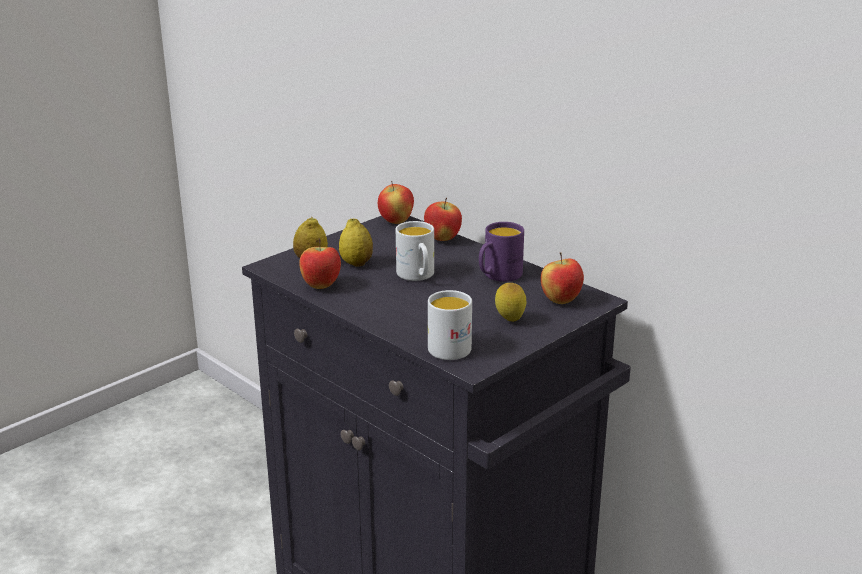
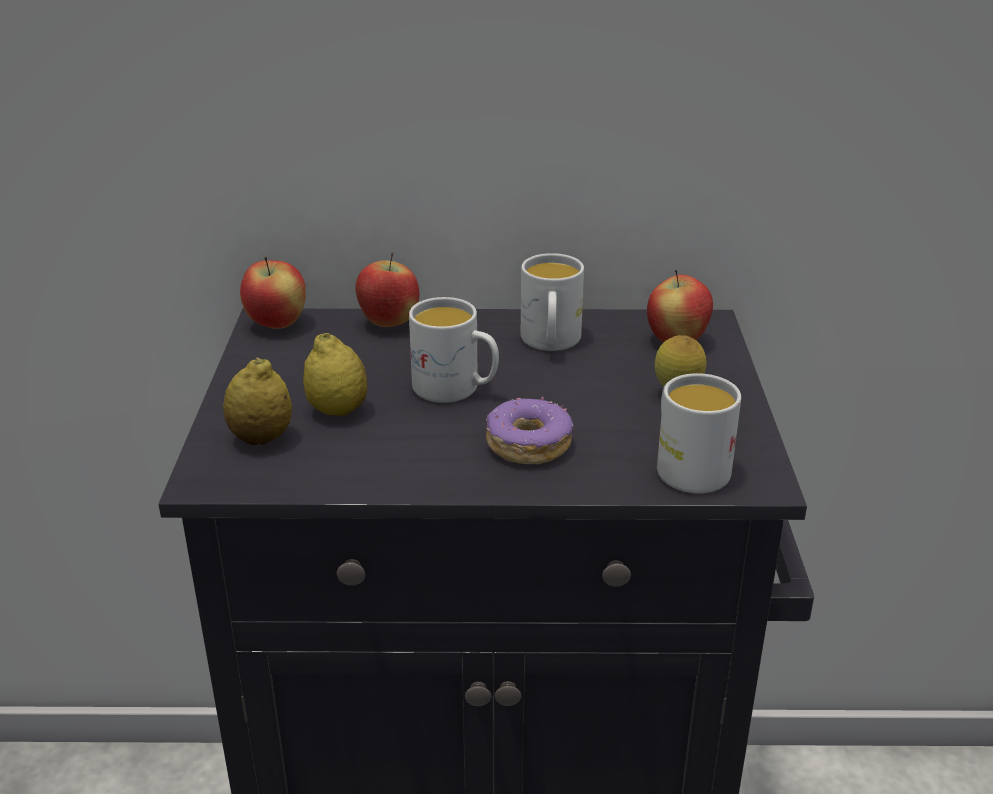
camera: 45 degrees left, 5 degrees up
apple [299,239,341,289] -> none
purple mug [479,222,524,282] -> white mug [521,253,584,351]
none -> donut [485,397,573,464]

